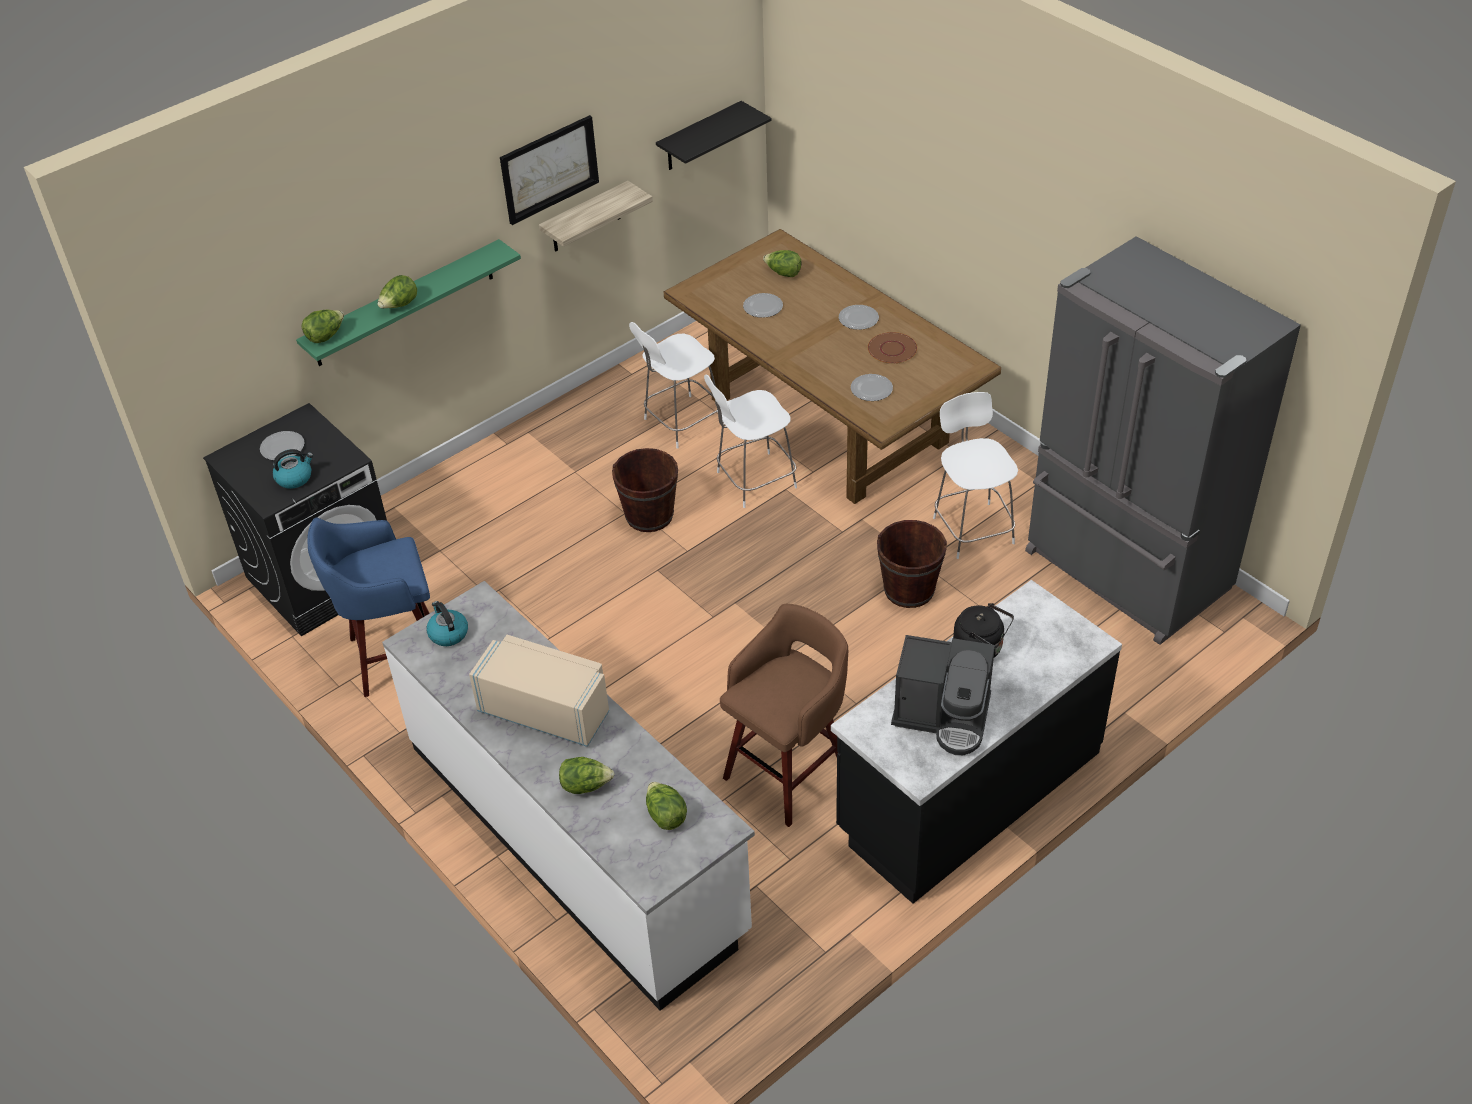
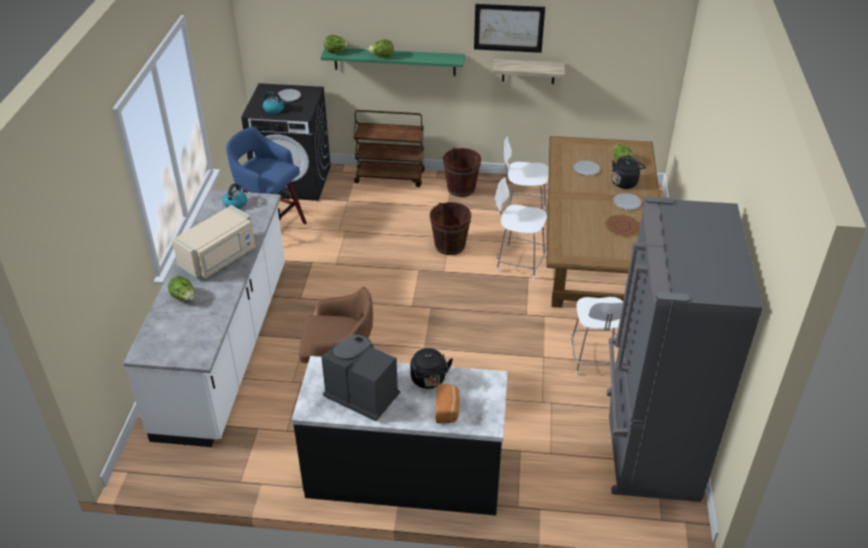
camera: 45 degrees right, 5 degrees down
beige microwave [469,635,609,747] -> beige microwave turned 60 degrees clockwise [172,205,255,279]
lettuce [646,782,687,830] -> none
black shelf [656,101,772,170] -> none
plate [851,374,893,401] -> none
brown bucket [877,520,947,608] -> brown bucket moved to [443,148,481,197]
coffee machine [891,635,995,755] -> coffee machine turned 150 degrees clockwise [321,335,400,421]
white chair [933,392,1018,559] -> white chair turned 150 degrees clockwise [570,297,623,375]
none -> brown cart [354,110,425,187]
none -> bread [436,384,460,423]
none -> black kettle [612,155,646,189]

